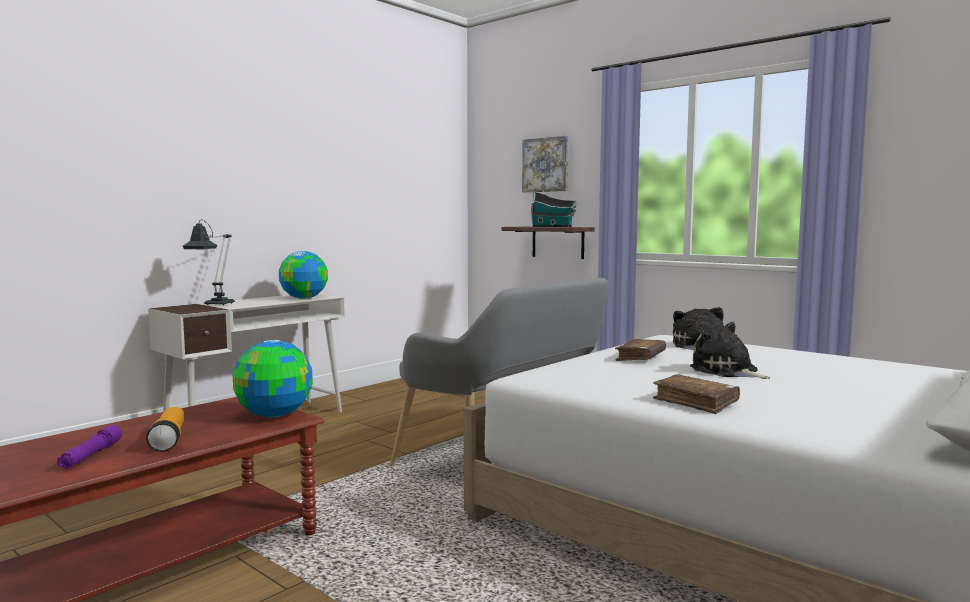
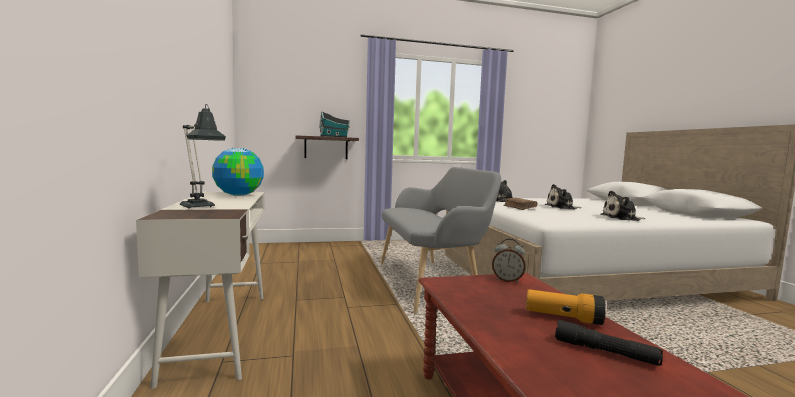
camera: 55 degrees left, 0 degrees up
purple flashlight [57,425,122,468] -> black flashlight [555,320,663,366]
globe [233,340,313,418] -> alarm clock [492,239,526,283]
picture [522,136,568,192] -> none
brown book [653,374,740,414] -> plush toy [600,191,645,221]

